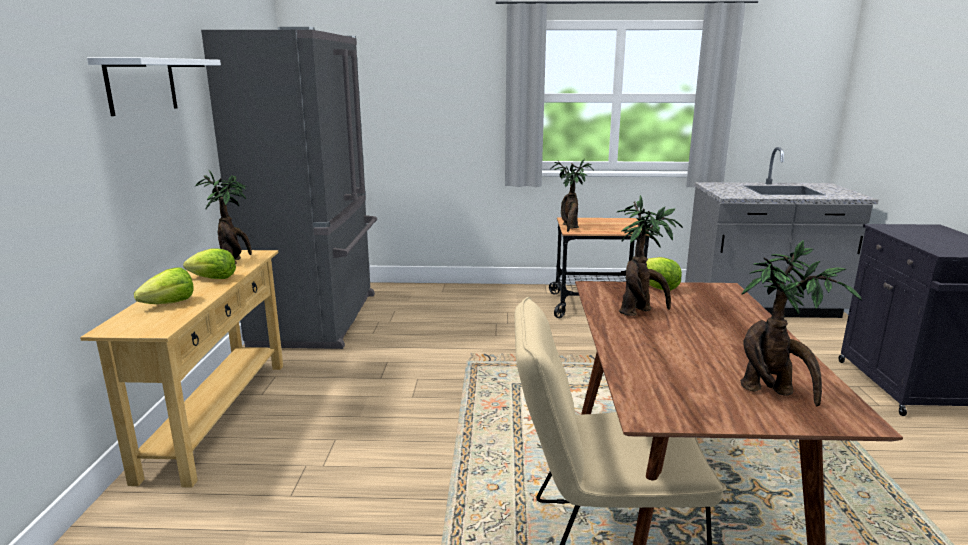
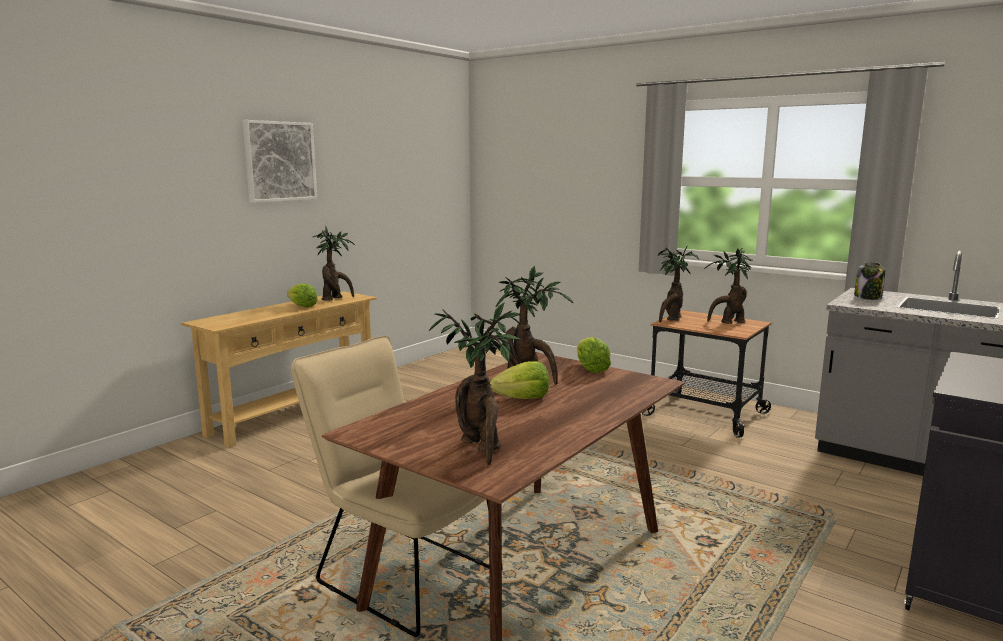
camera: 35 degrees right, 5 degrees down
white shelf [87,57,221,116] -> picture [243,120,317,203]
lettuce [134,268,194,304] -> lettuce moved to [490,361,549,399]
grey fridge [201,27,377,349] -> none
none -> potted plant [704,248,753,324]
none -> jar [854,262,885,300]

